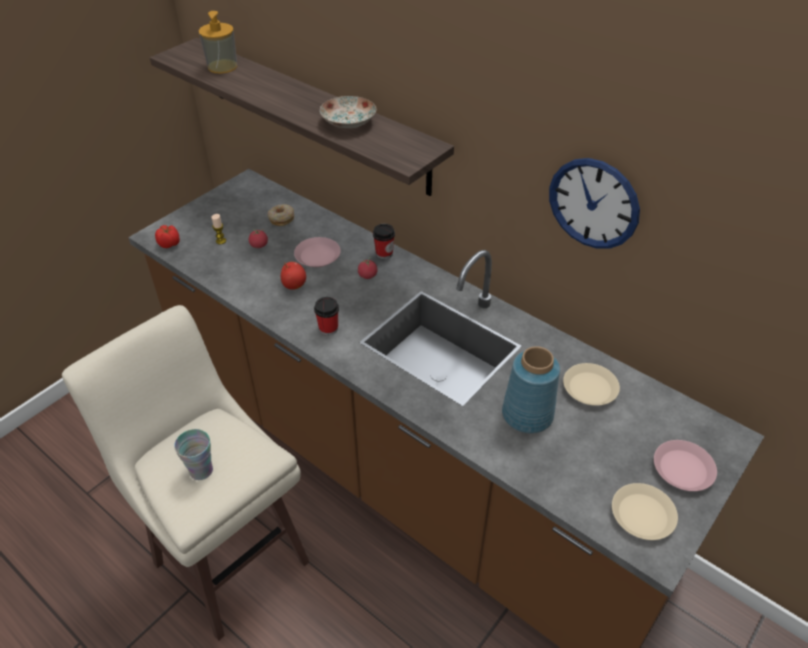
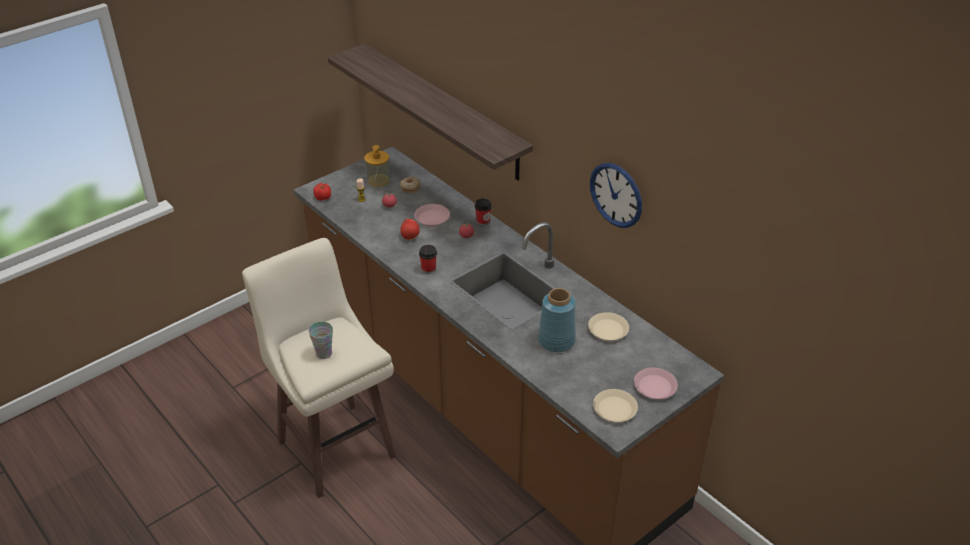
camera: 10 degrees right, 5 degrees down
soap dispenser [199,11,237,73] -> soap dispenser moved to [365,145,389,187]
plate [320,96,376,128] -> none

